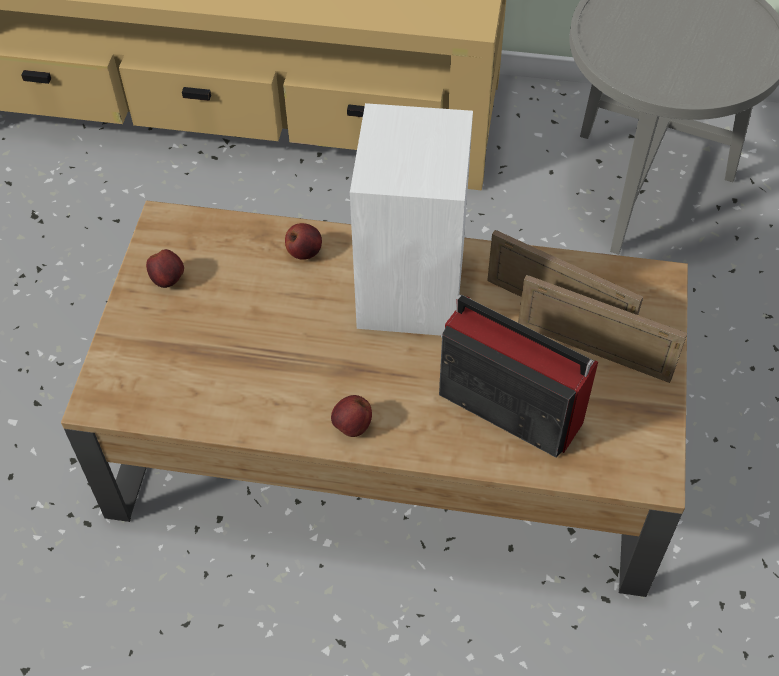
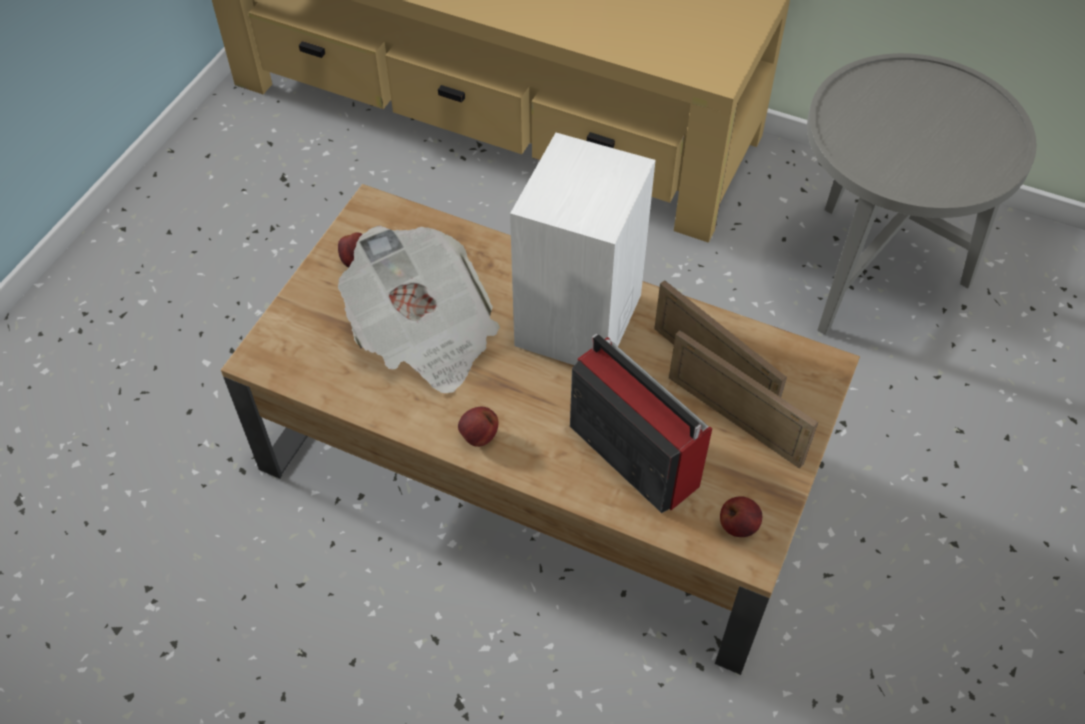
camera: 15 degrees right, 0 degrees up
apple [285,223,322,260] -> apple moved to [720,496,762,537]
none -> newspaper [338,226,500,393]

